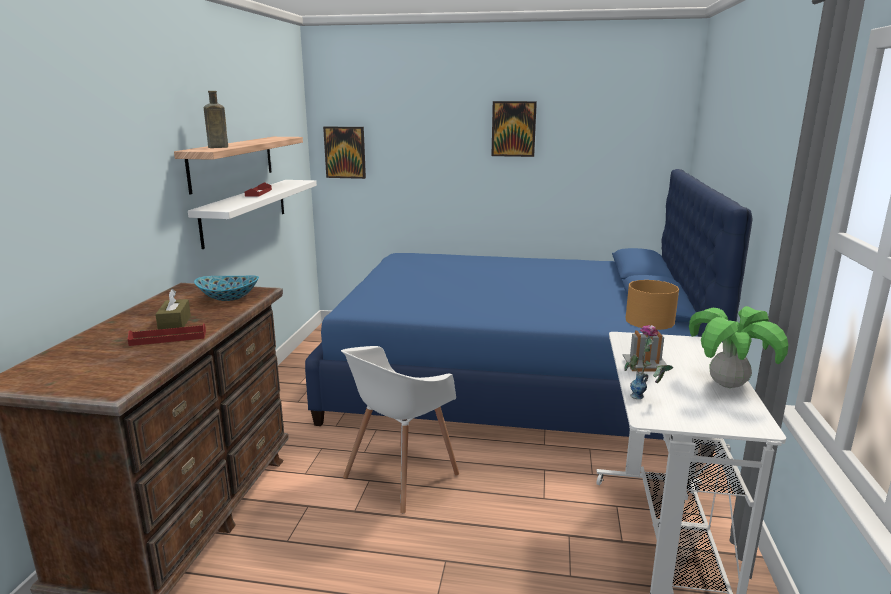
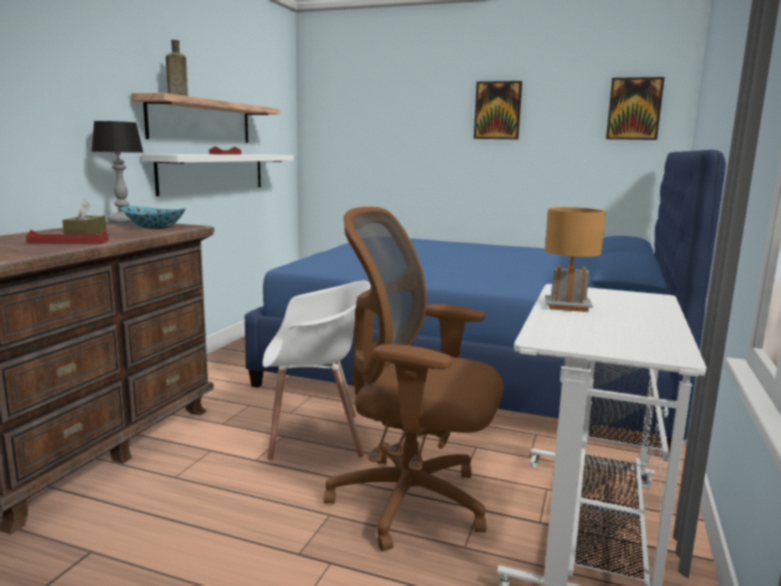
camera: 10 degrees right, 5 degrees down
picture [323,127,366,179] -> picture moved to [606,77,665,140]
white chair [341,346,459,514] -> white chair turned 150 degrees counterclockwise [263,281,370,461]
vase [624,325,673,399] -> none
potted plant [689,306,788,388] -> none
none -> table lamp [91,121,143,223]
none -> brown office chair [324,207,504,551]

